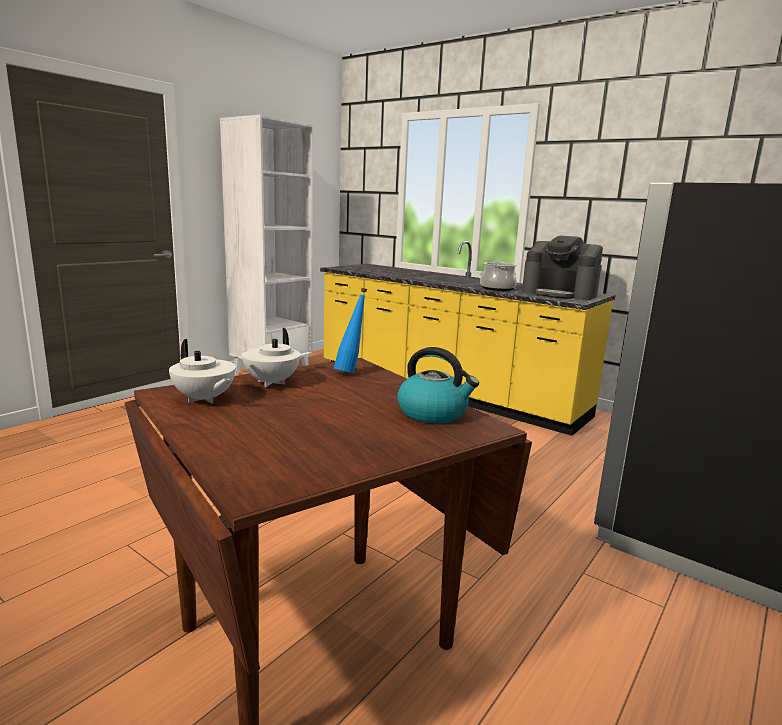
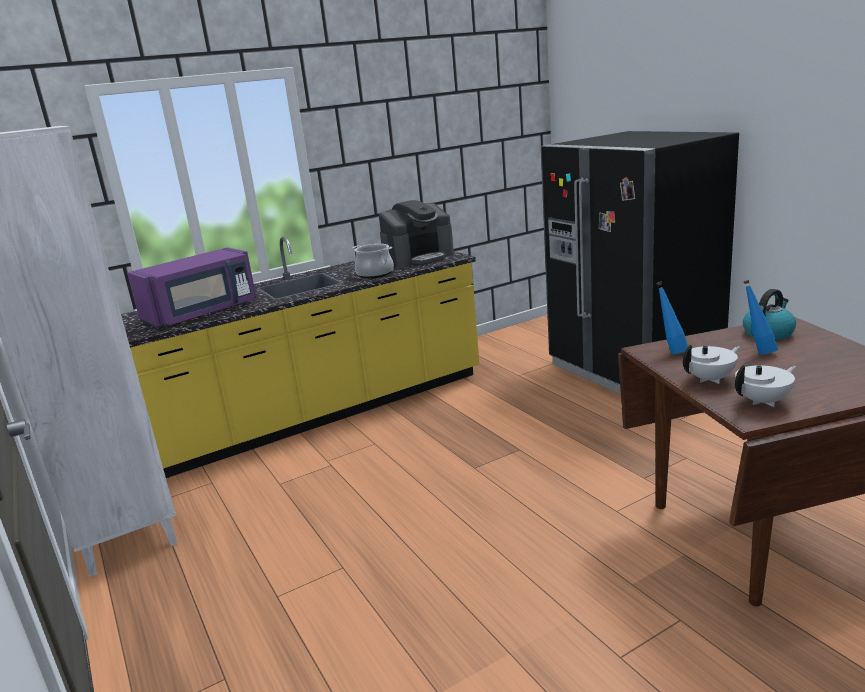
camera: 65 degrees left, 5 degrees up
white teapot [242,328,300,387] -> white teapot turned 60 degrees counterclockwise [683,345,740,384]
none -> purple microwave [127,247,256,328]
none -> blue bottle [743,280,778,354]

